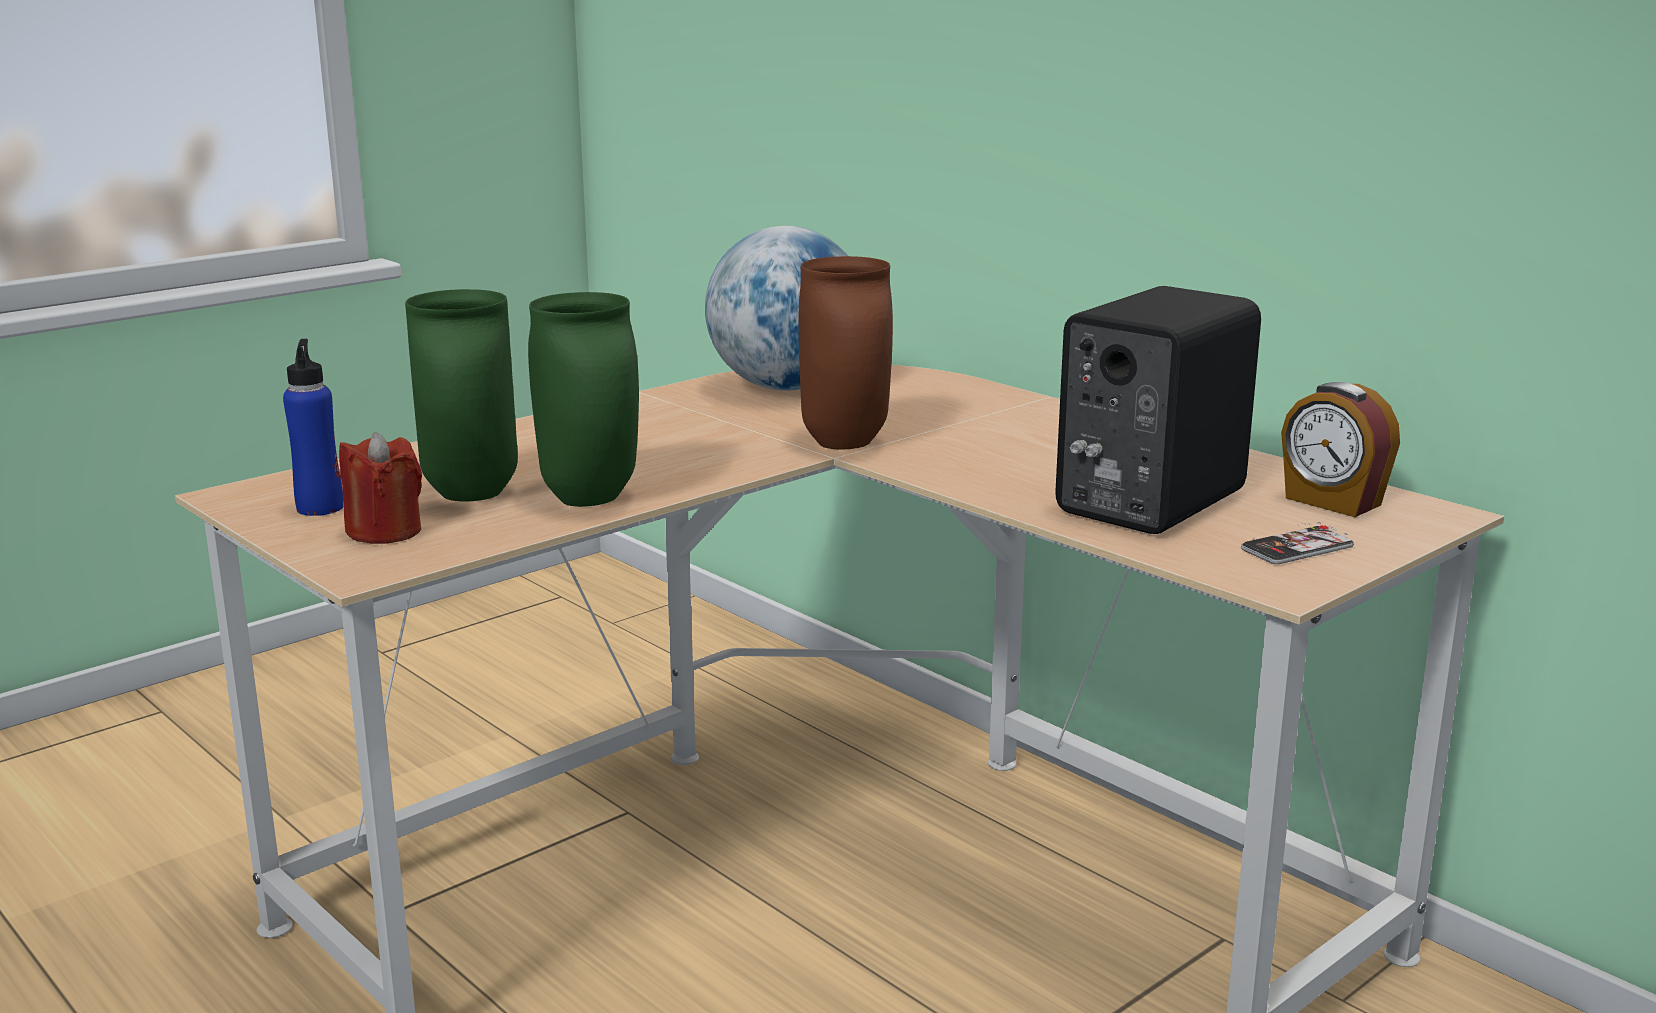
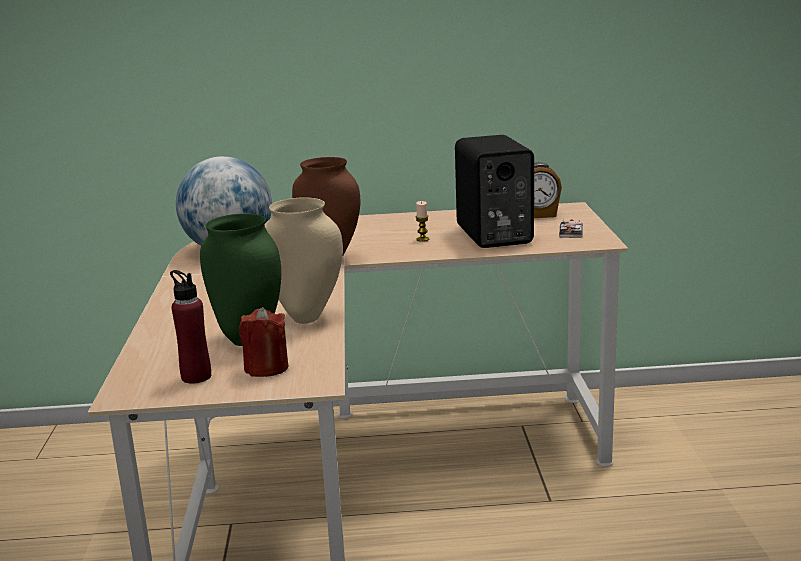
camera: 50 degrees left, 0 degrees up
blue bottle [283,339,343,516] -> red bottle [170,270,211,384]
green vase [528,292,639,507] -> beige vase [265,197,343,324]
none -> candle [415,201,429,242]

